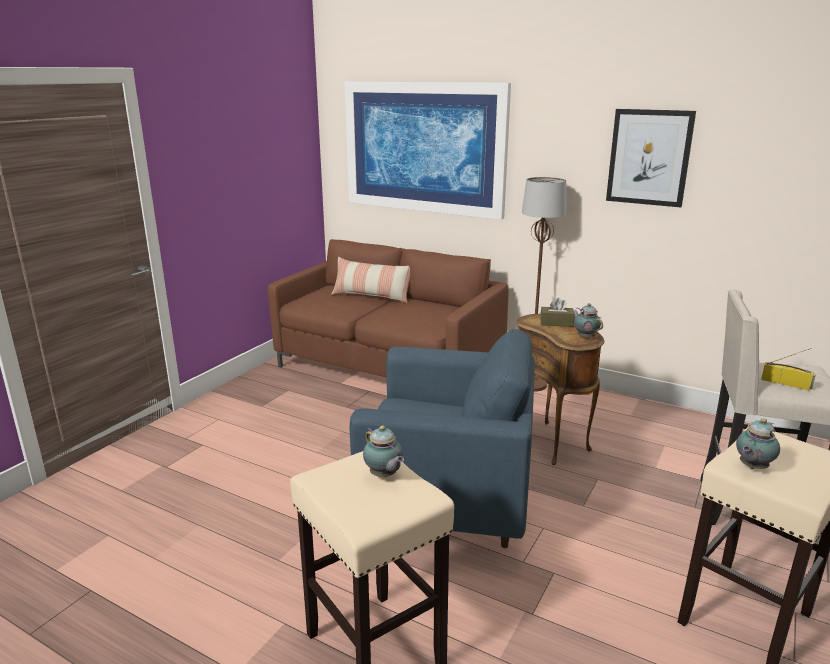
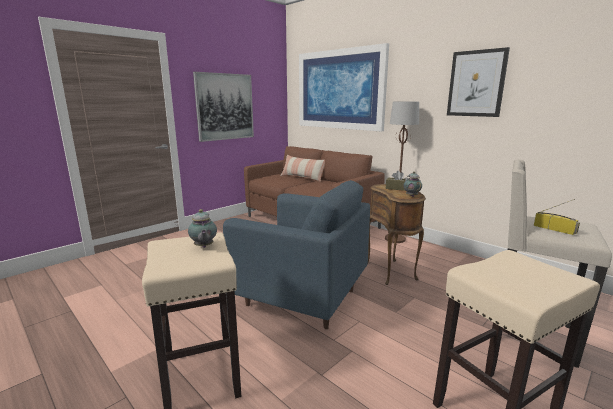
camera: 15 degrees right, 5 degrees down
teapot [736,418,780,469] -> none
none -> picture [193,72,254,142]

